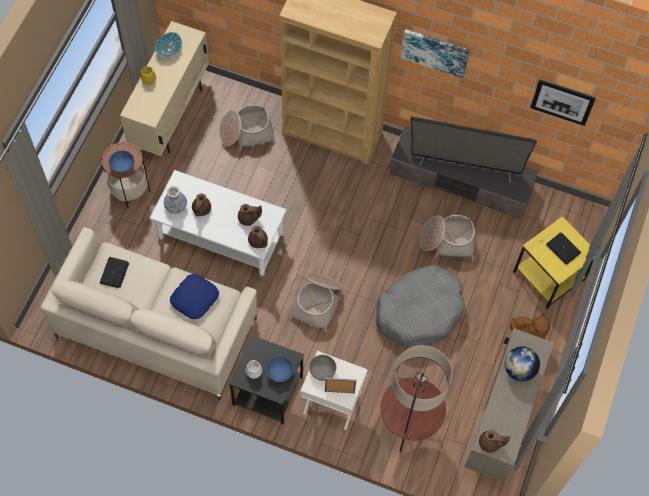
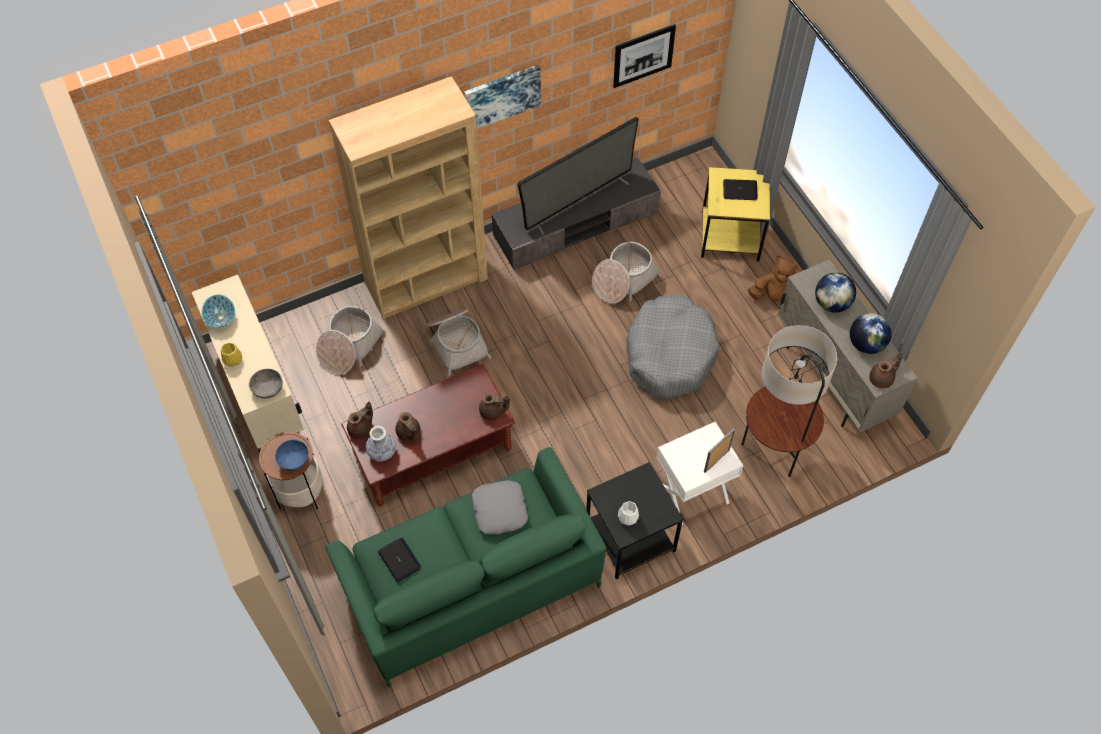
camera: 45 degrees left, 5 degrees down
beige sofa [41,227,257,400] -> green sofa [325,447,606,687]
white coffee table [150,170,286,276] -> brown coffee table [341,364,515,507]
blue pillow [170,274,219,319] -> grey pillow [472,480,528,534]
brown teapot [238,204,262,226] -> brown teapot moved to [347,402,373,439]
blue bowl [266,356,293,382] -> none
basket [289,273,342,332] -> basket moved to [427,309,491,376]
grey bowl [309,355,336,381] -> grey bowl moved to [249,369,283,399]
none -> globe [850,313,892,354]

